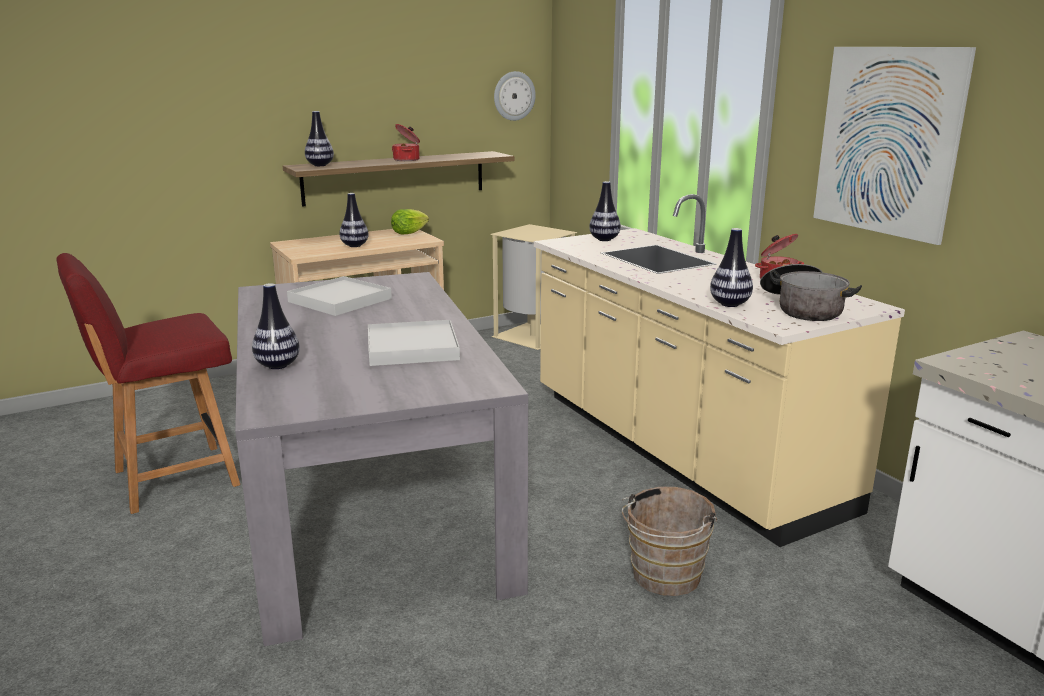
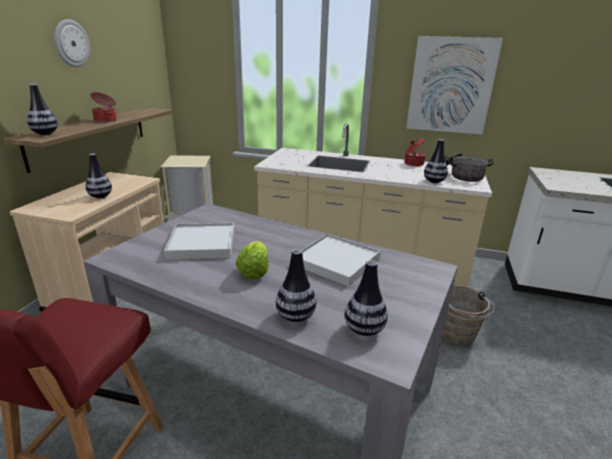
camera: 45 degrees left, 5 degrees up
lettuce [391,209,429,235] -> lettuce moved to [236,241,269,279]
wall clock [494,71,536,121] -> wall clock moved to [54,19,90,67]
vase [589,181,621,241] -> vase moved to [345,260,388,336]

